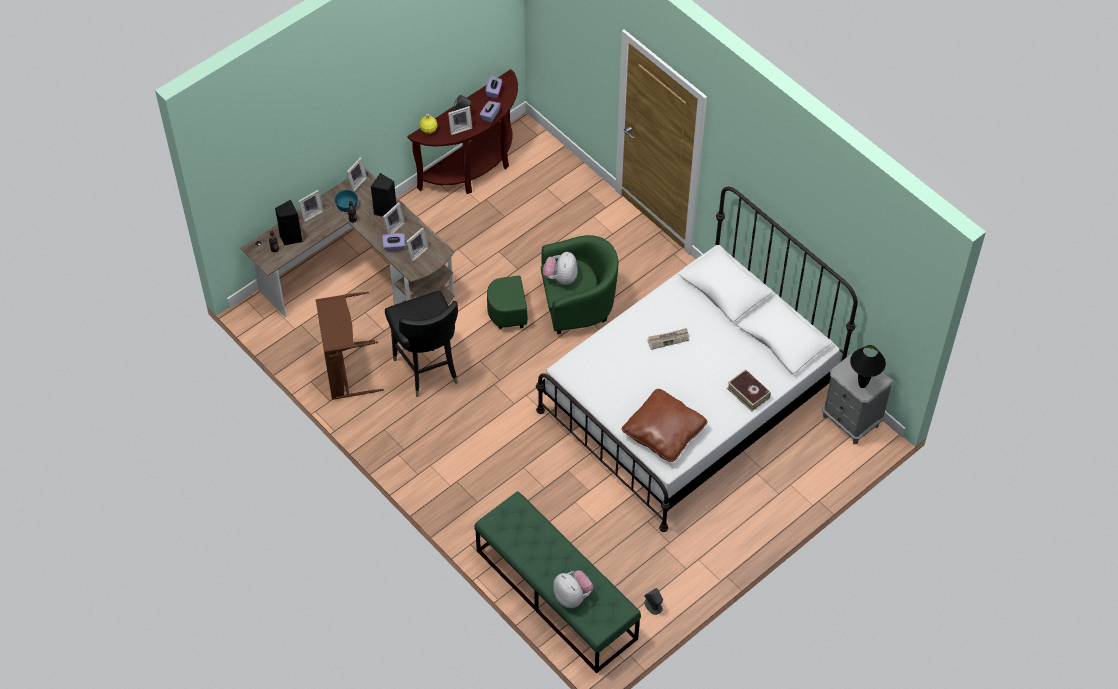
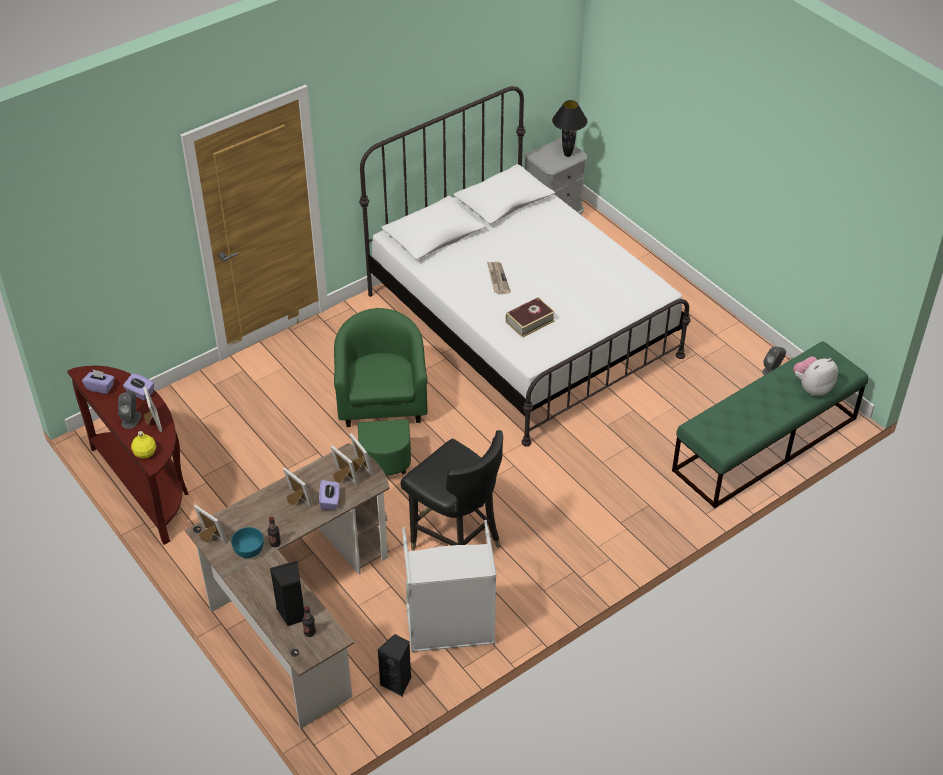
camera: 85 degrees left, 10 degrees down
picture frame [298,190,324,222] -> picture frame moved to [349,433,374,476]
brown laundry basket [315,291,384,400] -> grey laundry basket [402,520,497,653]
black speaker [371,173,396,217] -> black speaker moved to [378,634,411,697]
black chair [385,291,458,397] -> black chair turned 60 degrees clockwise [401,430,503,551]
plush toy [543,252,578,285] -> none
brown pillow [622,389,708,462] -> none
book [727,369,771,411] -> book moved to [506,297,555,338]

